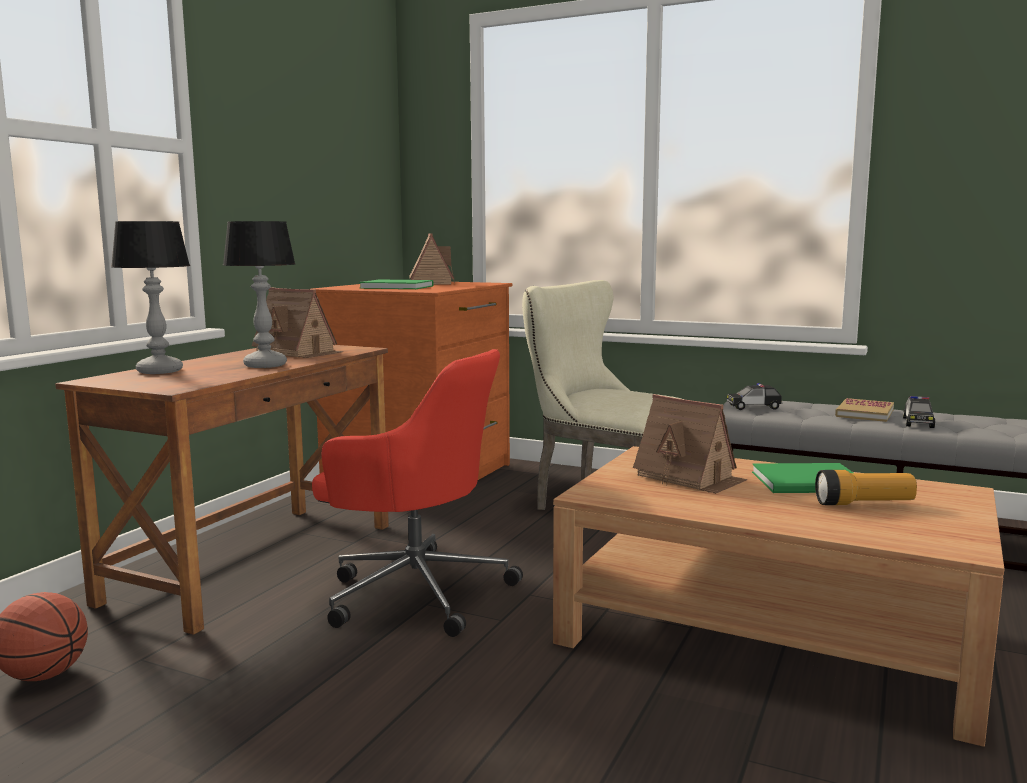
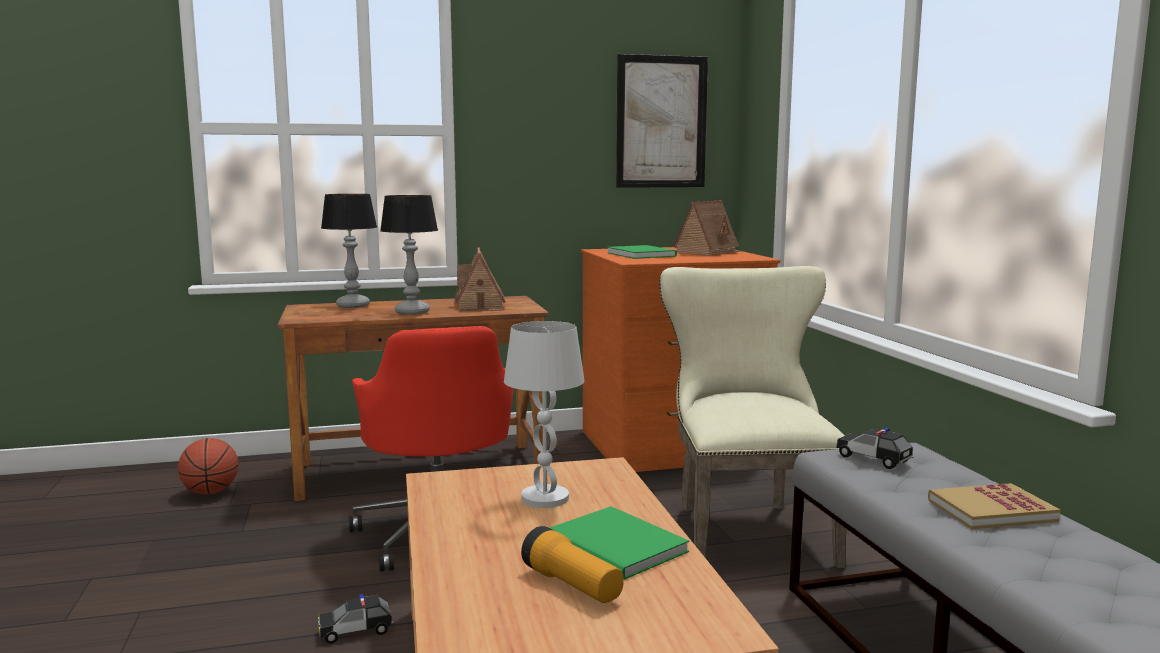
camera: 50 degrees right, 0 degrees up
toy house [633,394,747,494] -> white table lamp [504,321,585,508]
toy car [903,396,935,428] -> toy car moved to [318,594,394,644]
none -> picture [616,54,708,188]

